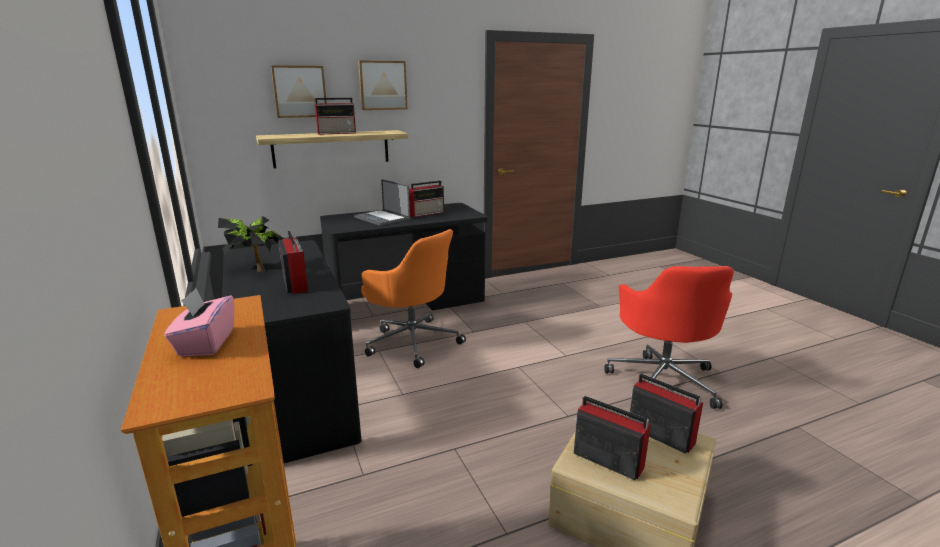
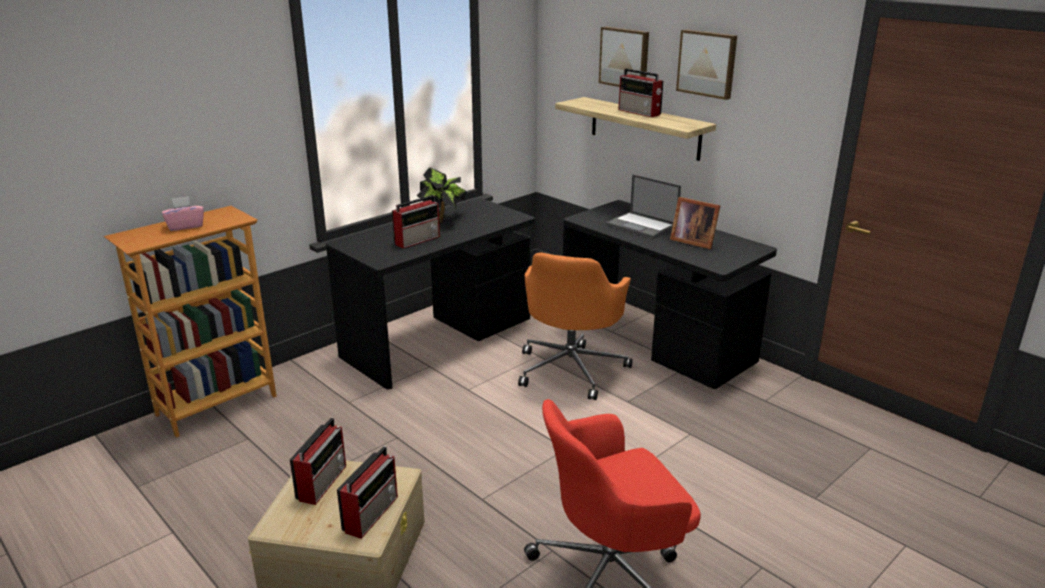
camera: 70 degrees right, 5 degrees up
laptop [354,179,410,226] -> laptop turned 75 degrees counterclockwise [605,175,681,239]
radio [409,181,444,217] -> picture frame [670,197,720,249]

